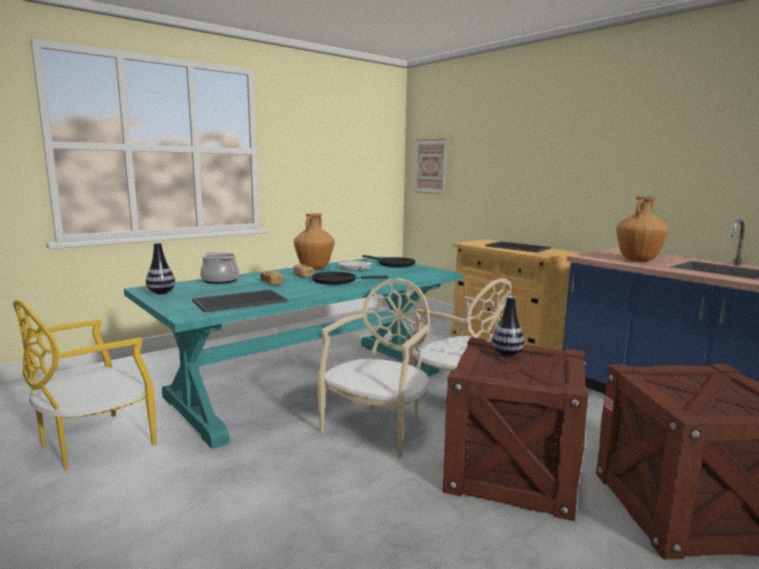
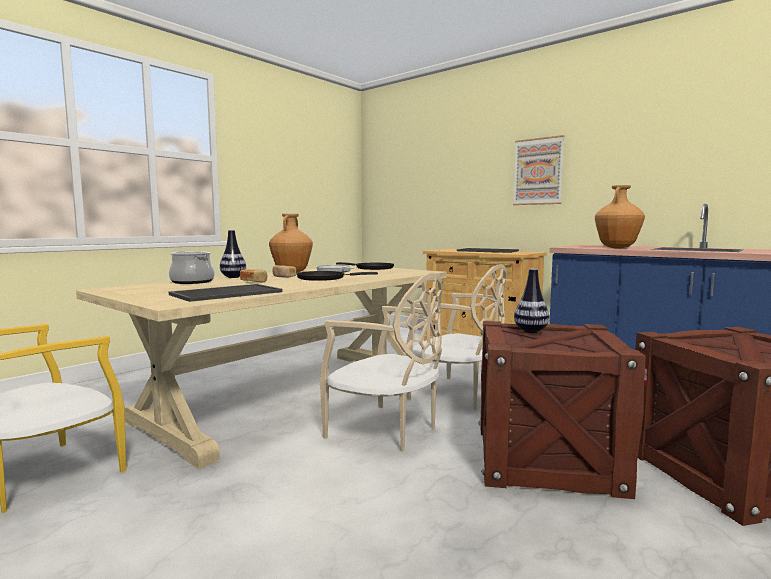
camera: 10 degrees left, 5 degrees down
turquoise dining table [124,256,463,449] -> beige dining table [76,265,447,469]
vase [146,242,175,294] -> vase moved to [220,230,246,278]
beige chair [317,279,430,458] -> beige chair turned 105 degrees clockwise [320,273,443,452]
picture [415,139,447,194] -> picture moved to [513,135,564,205]

